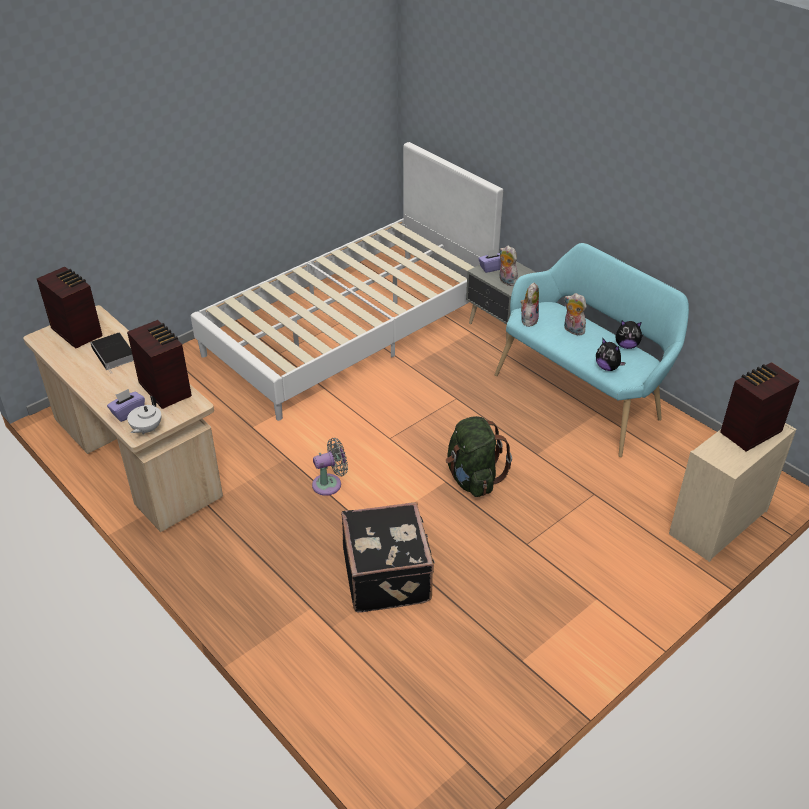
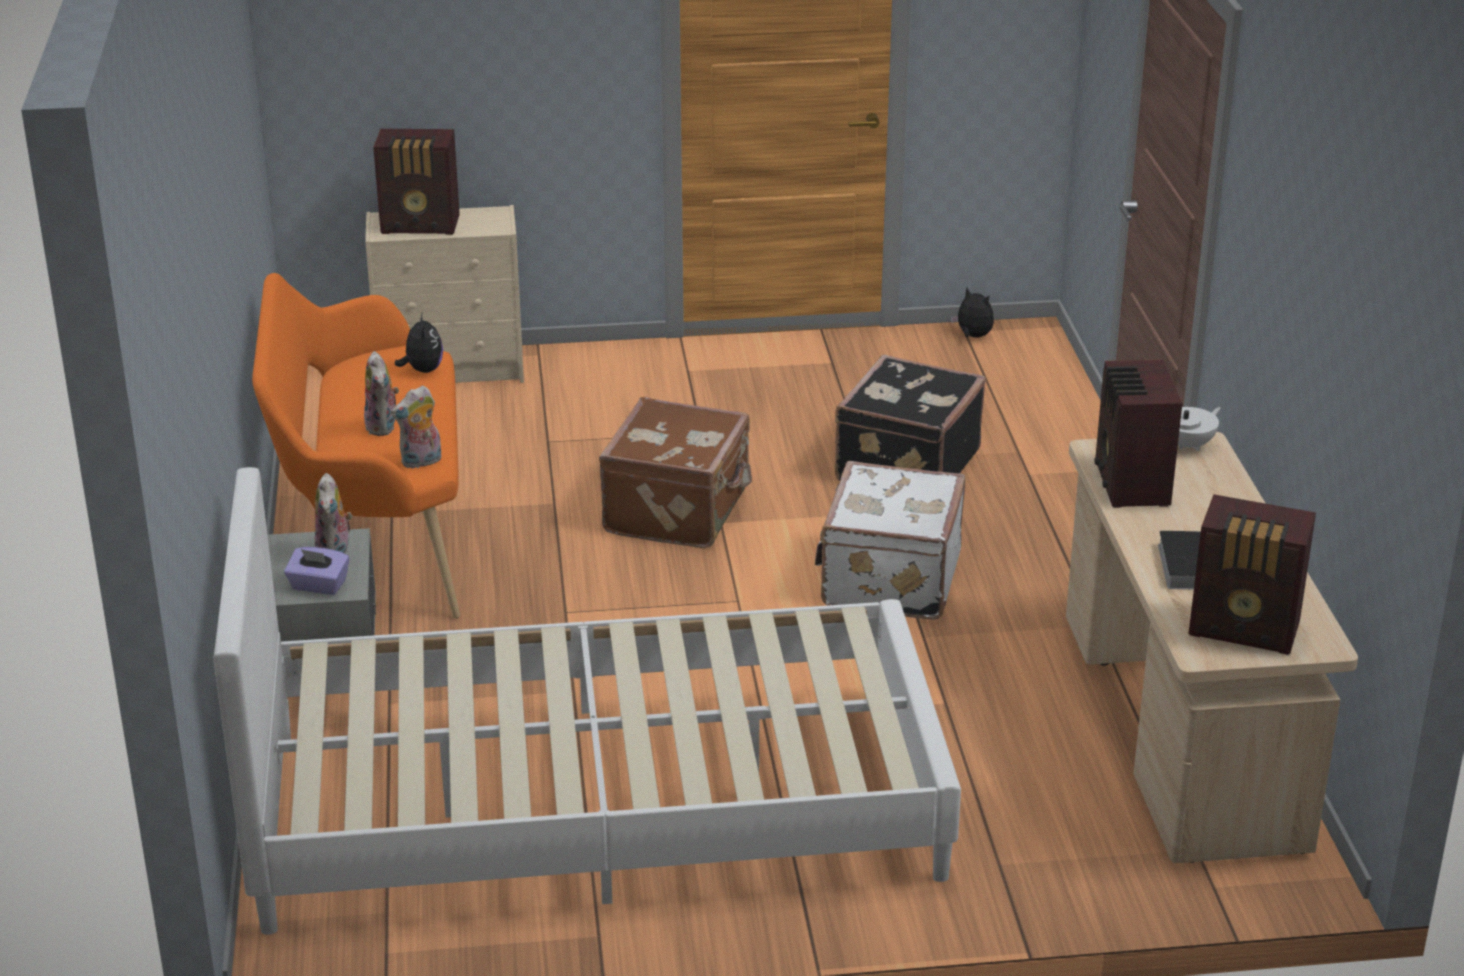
camera: 145 degrees left, 10 degrees down
radio [37,267,103,349] -> radio turned 60 degrees counterclockwise [1189,494,1316,655]
purple tissue box [107,389,145,422] -> none
grey fan [312,438,348,496] -> white suitcase [815,461,966,620]
green backpack [446,416,512,497] -> brown suitcase [599,397,752,548]
turquoise bench [495,243,689,457] -> orange bench [252,273,460,618]
plush toy [615,321,643,349] -> plush toy moved to [951,288,994,338]

